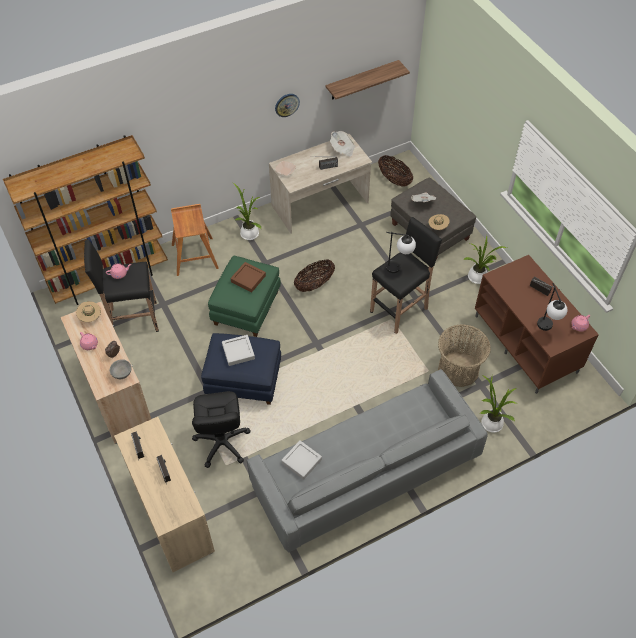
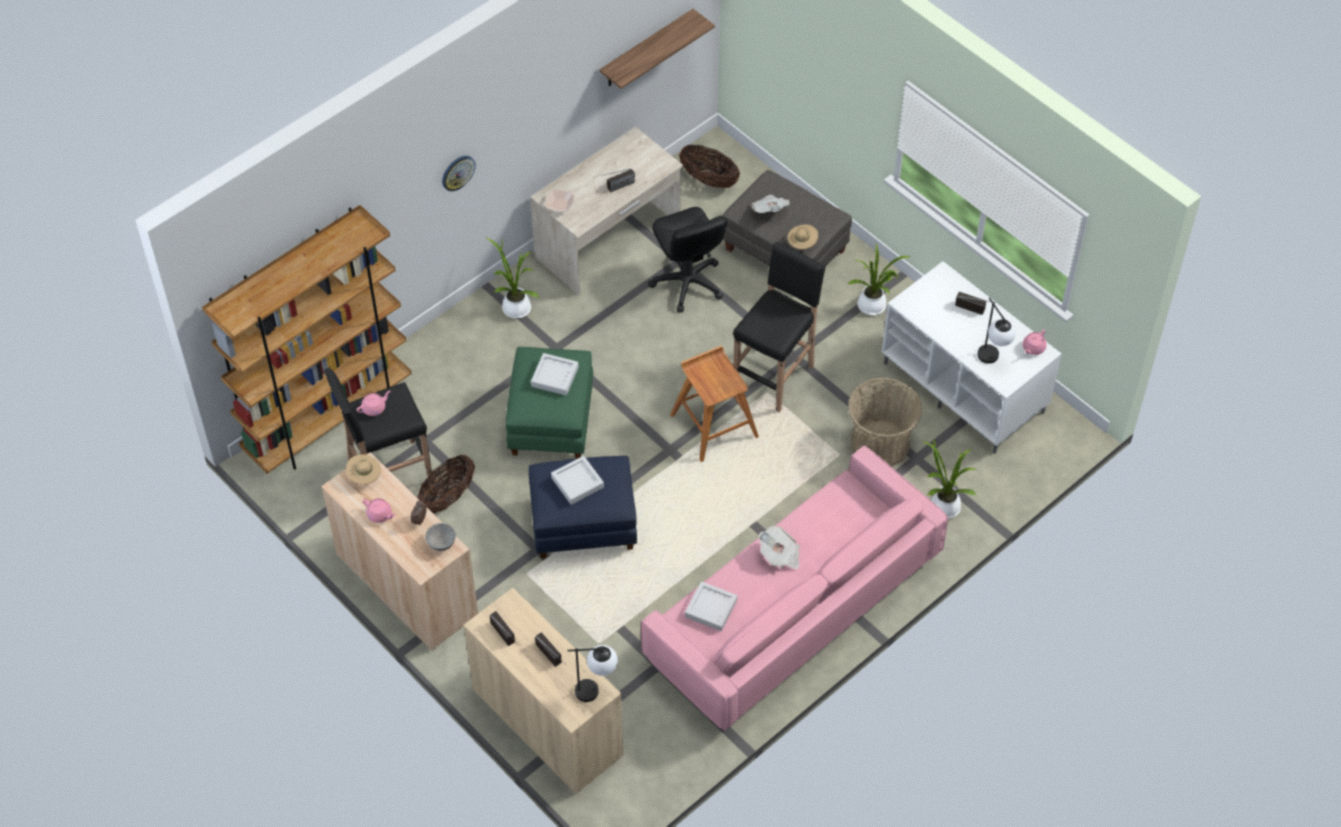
camera: 15 degrees left, 0 degrees up
brown stool [171,204,219,276] -> brown stool moved to [670,346,759,462]
black office chair [192,391,251,468] -> black office chair moved to [648,207,727,313]
brown tray [231,262,266,293] -> grey tray [531,353,579,395]
grey sofa [247,369,488,553] -> pink sofa [641,446,948,731]
wall clock [275,94,300,117] -> wall clock moved to [442,156,476,191]
basket [294,259,335,292] -> basket moved to [417,455,475,514]
newspaper [330,131,355,157] -> newspaper moved to [759,526,800,569]
table lamp [386,232,416,273] -> table lamp moved to [567,645,618,702]
brown tv stand [475,255,599,394] -> white tv stand [882,261,1062,454]

